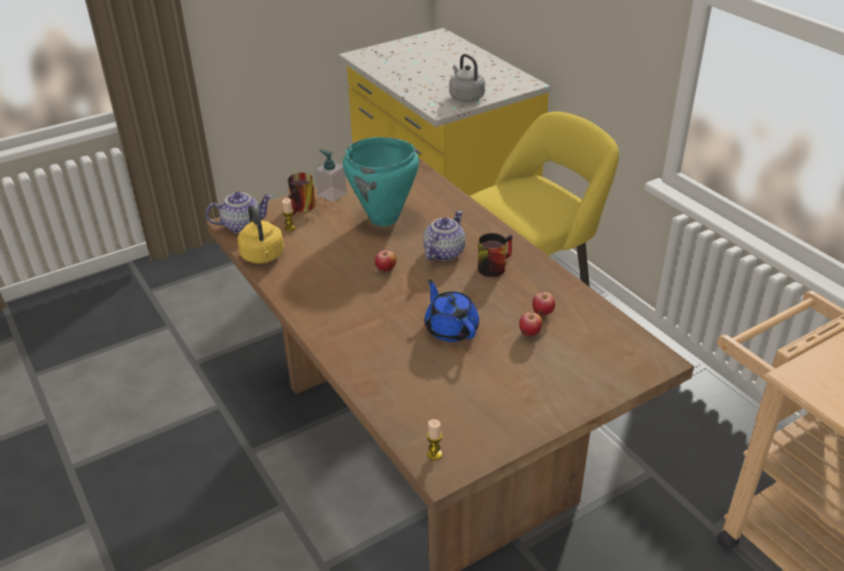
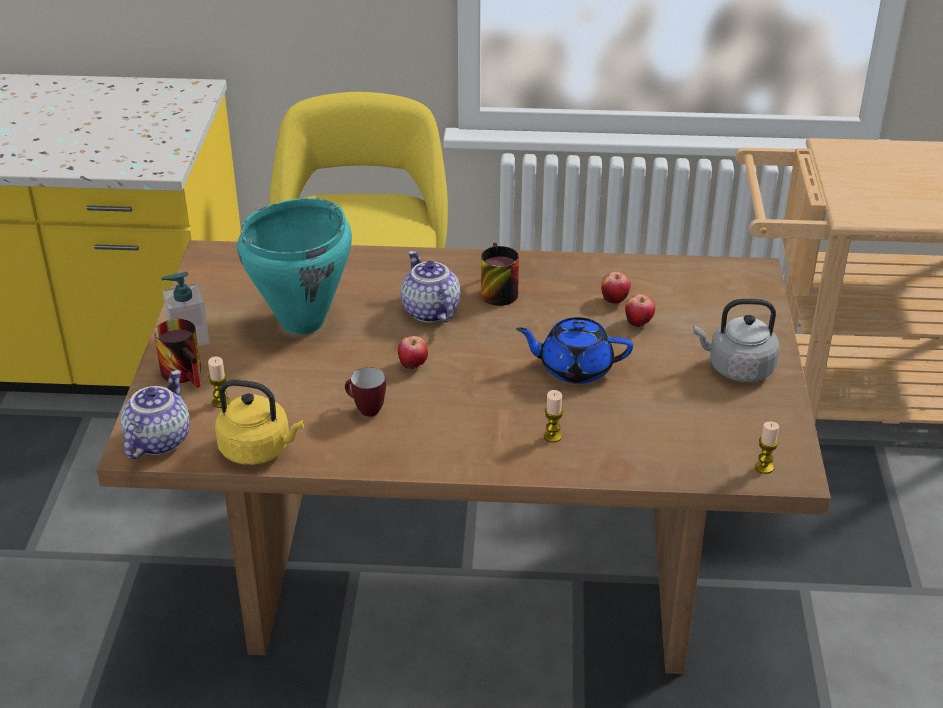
camera: 55 degrees left, 0 degrees up
grey kettle [449,54,485,102] -> grey kettle moved to [693,299,780,382]
none -> mug [345,367,386,417]
none -> candle [544,390,563,443]

